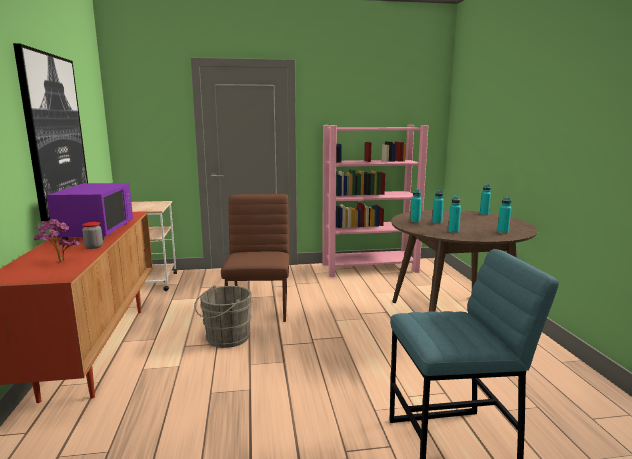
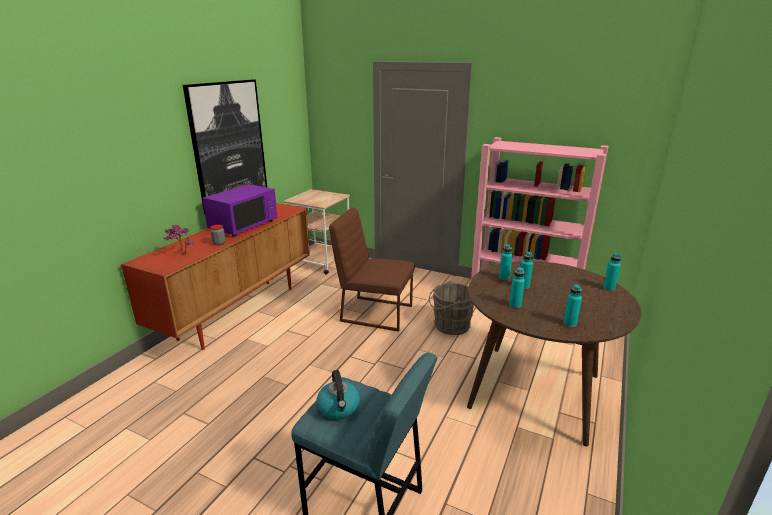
camera: 35 degrees right, 10 degrees up
grey bucket [194,285,253,348] -> grey bucket moved to [429,281,474,335]
brown chair [221,194,289,322] -> brown chair turned 105 degrees counterclockwise [329,208,415,332]
none -> kettle [317,370,360,420]

